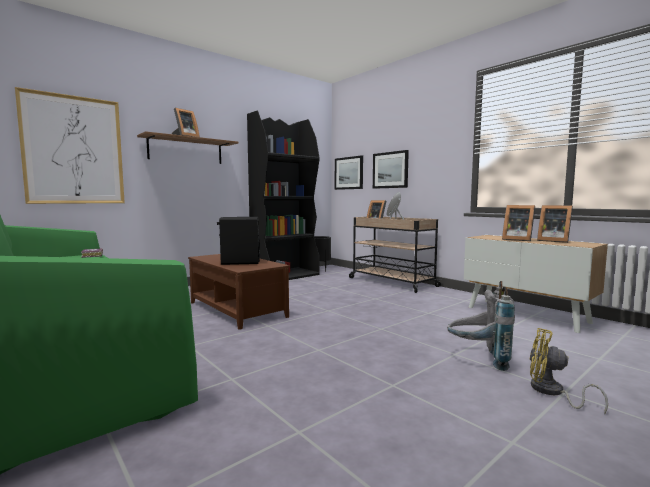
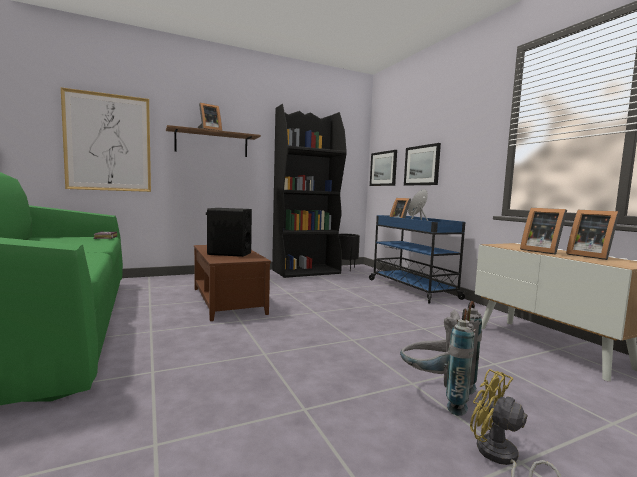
camera: 15 degrees right, 0 degrees up
beige cart [349,217,442,293] -> blue cart [369,215,467,304]

